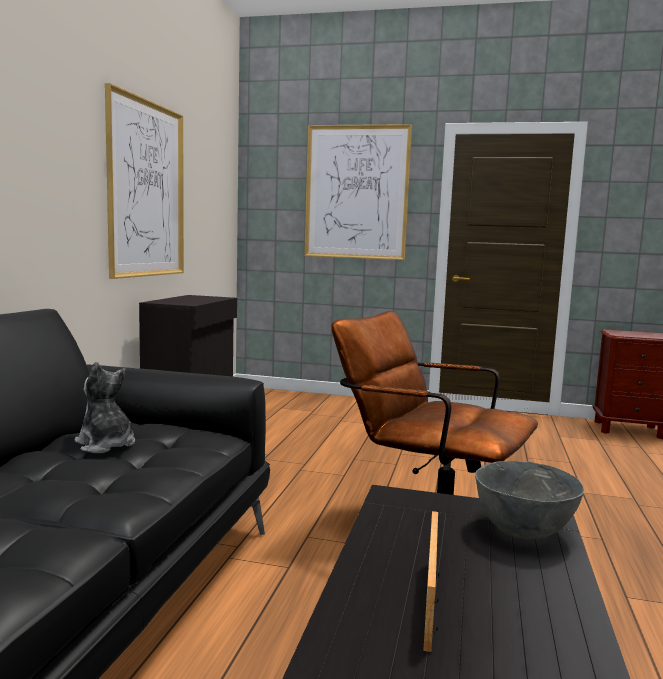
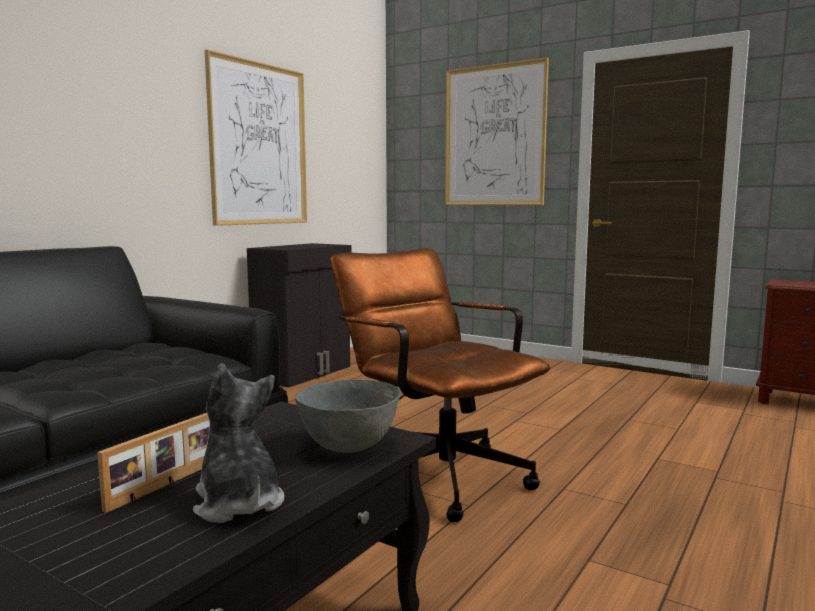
camera: 20 degrees right, 0 degrees up
plush toy [74,361,135,453] -> plush toy moved to [193,363,285,523]

